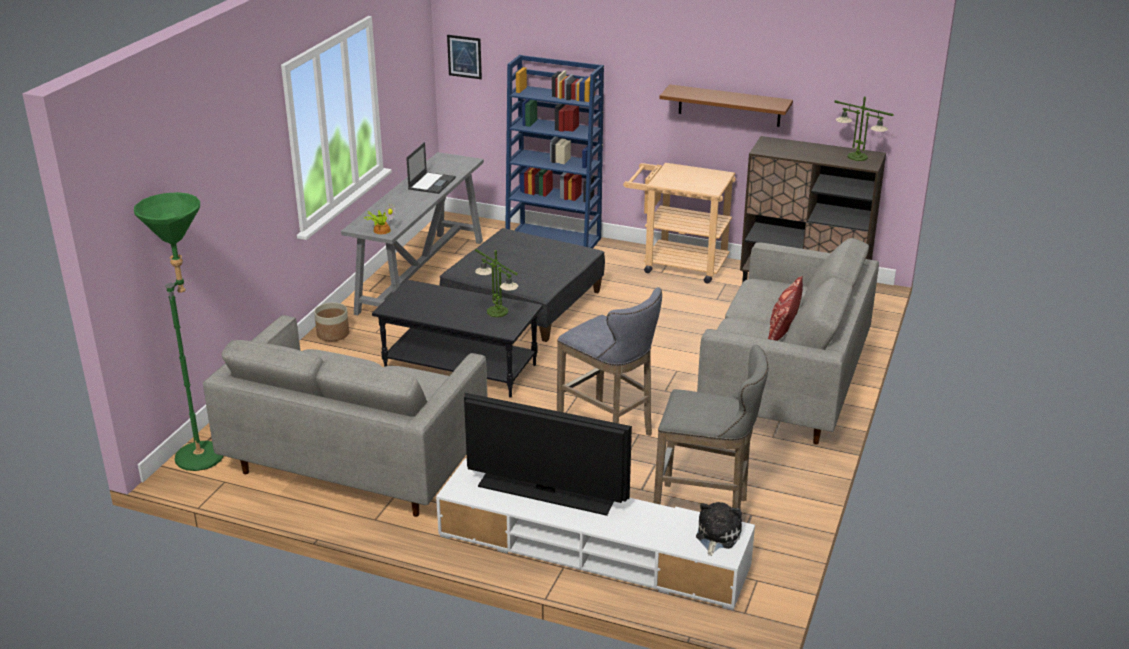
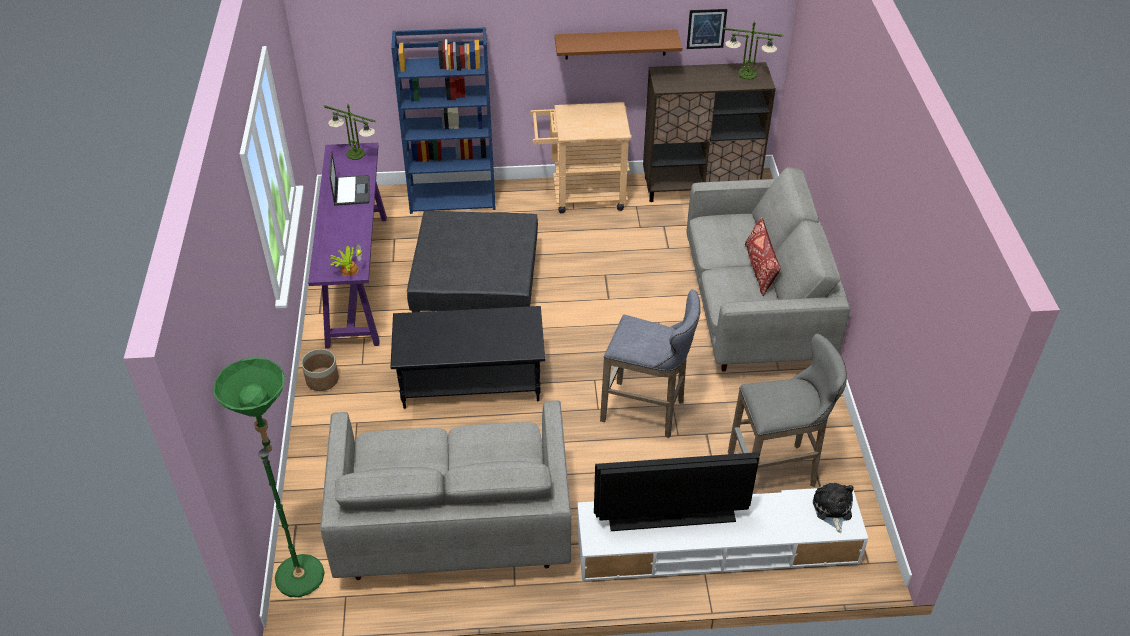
camera: 25 degrees left, 15 degrees up
grey console table [341,152,484,315] -> purple console table [308,143,387,349]
picture [447,35,482,79] -> picture moved to [687,9,727,49]
table lamp [475,249,518,317] -> table lamp moved to [324,104,376,160]

